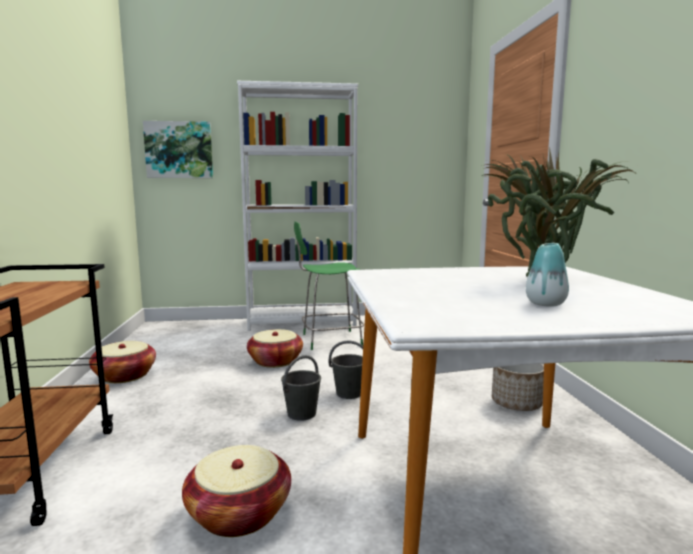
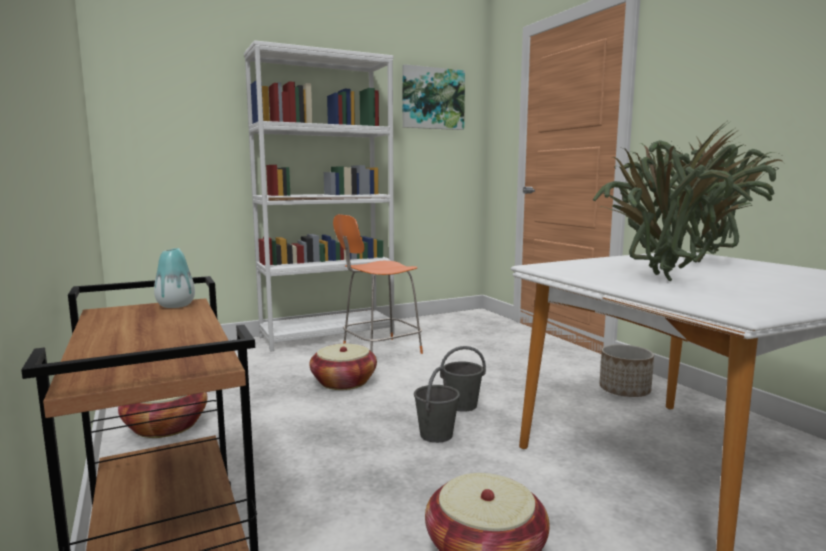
camera: 20 degrees left, 0 degrees up
picture [143,121,213,178] -> picture moved to [402,64,465,130]
green chair [294,221,364,350] -> orange chair [333,214,423,354]
vase [526,243,569,307] -> vase moved to [154,248,195,308]
none -> potted plant [593,122,776,281]

